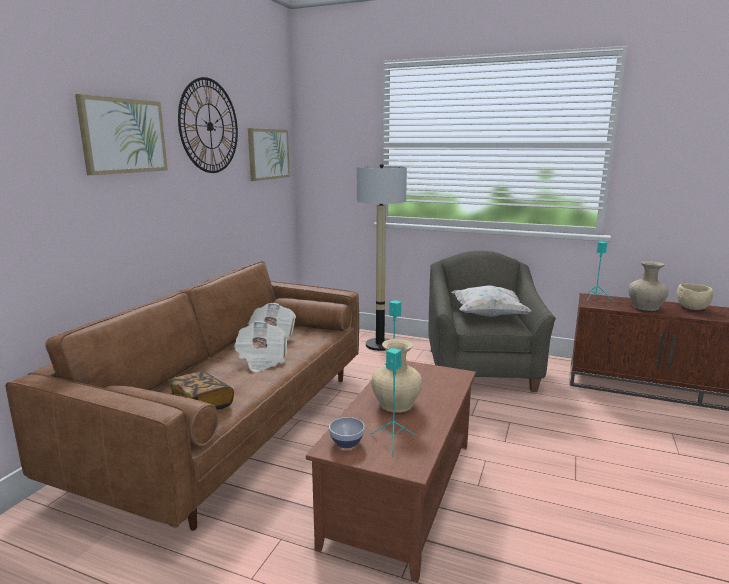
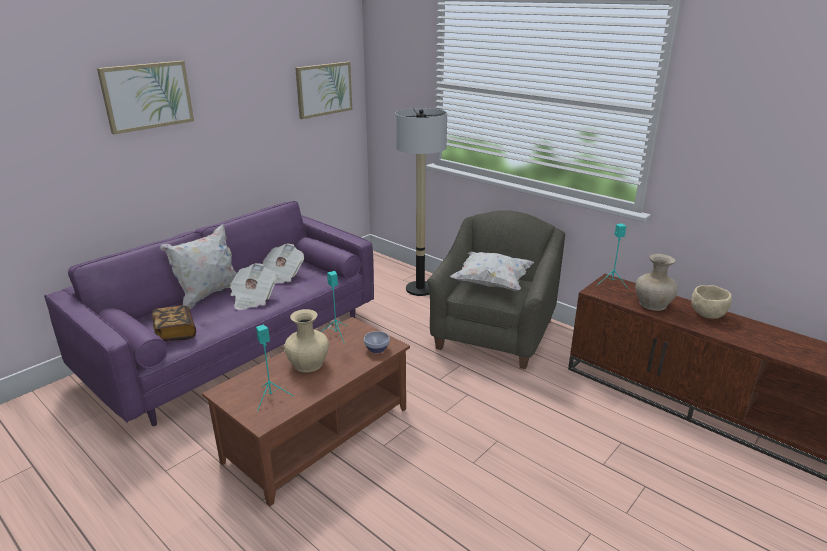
camera: 20 degrees right, 10 degrees up
brown sofa [6,261,359,531] -> purple sofa [44,201,374,426]
wall clock [178,77,238,173] -> none
bowl [329,417,365,448] -> bowl moved to [364,331,390,353]
none -> white pillow [160,224,237,309]

